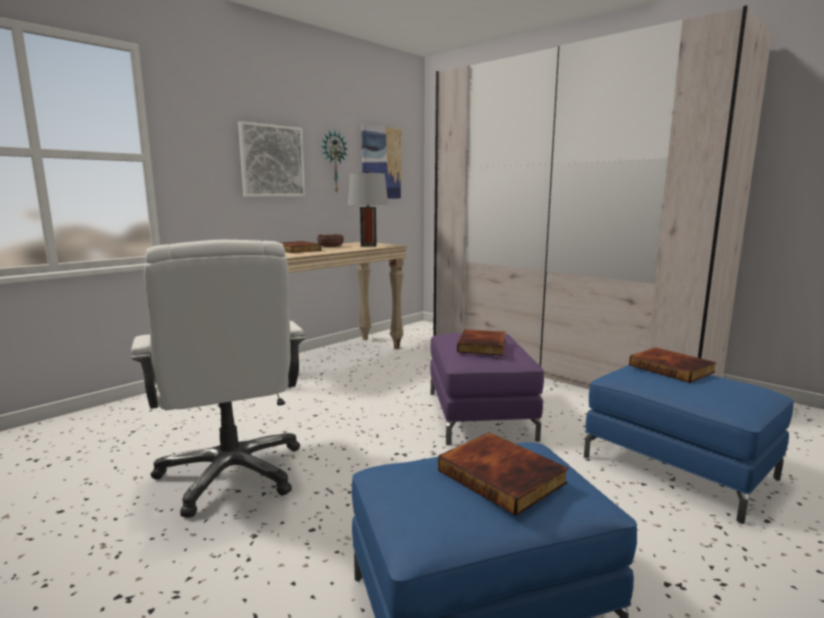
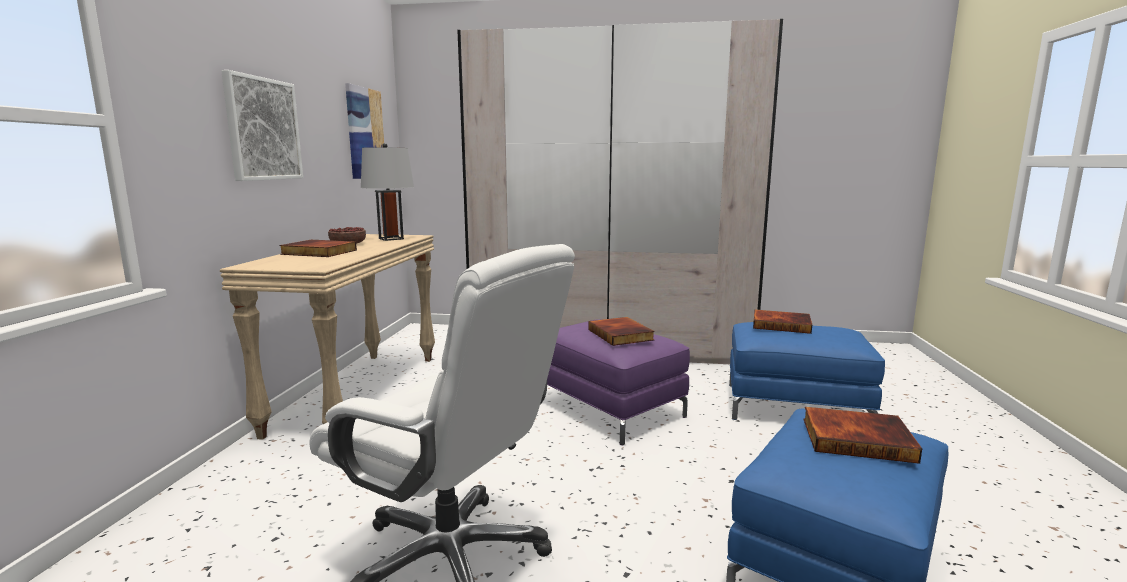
camera: 35 degrees left, 0 degrees up
wall clock [322,130,348,193] -> none

